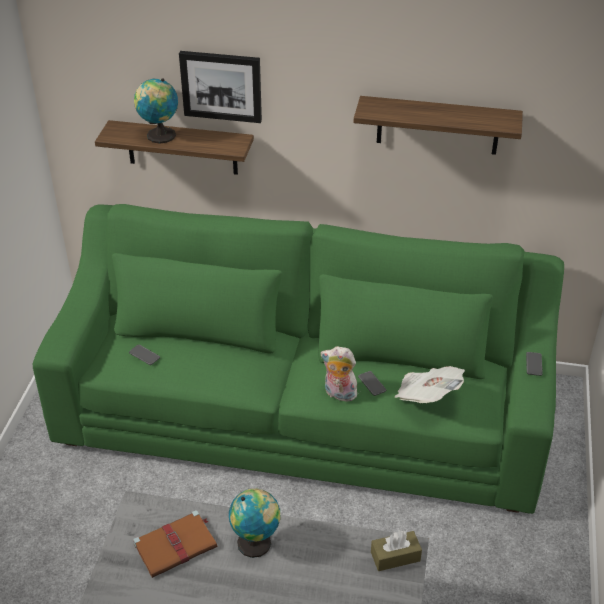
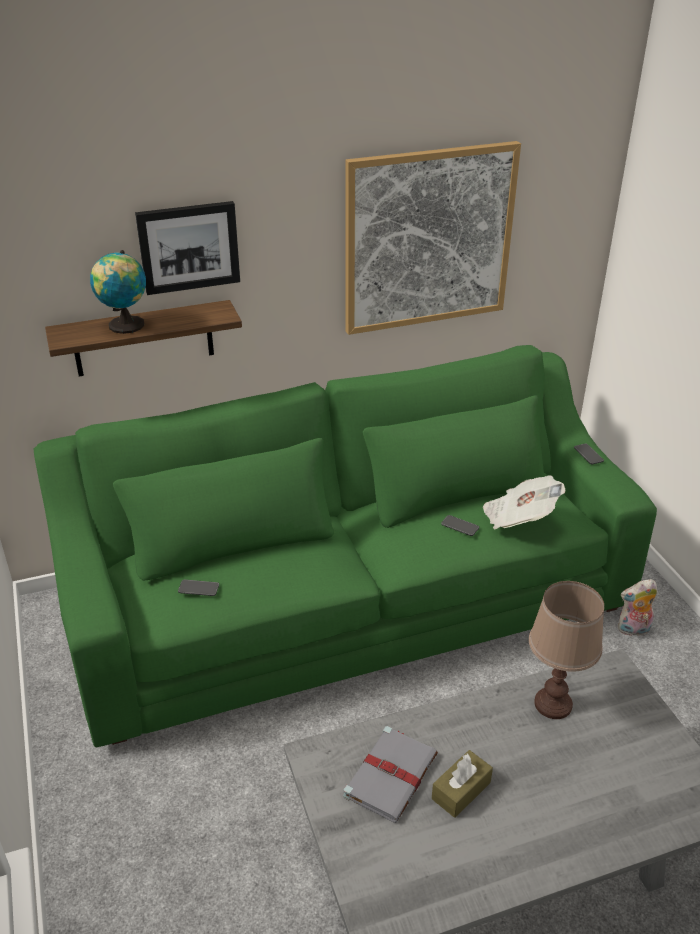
camera: 30 degrees left, 5 degrees down
brown book [133,510,217,578] -> grey book [343,726,438,823]
globe [229,489,281,558] -> none
plush toy [321,346,357,402] -> plush toy moved to [618,579,658,638]
shelf [354,96,523,155] -> picture [345,141,521,335]
brown tissue box [371,530,422,571] -> brown tissue box moved to [432,750,493,818]
none -> brown table lamp [529,581,604,719]

